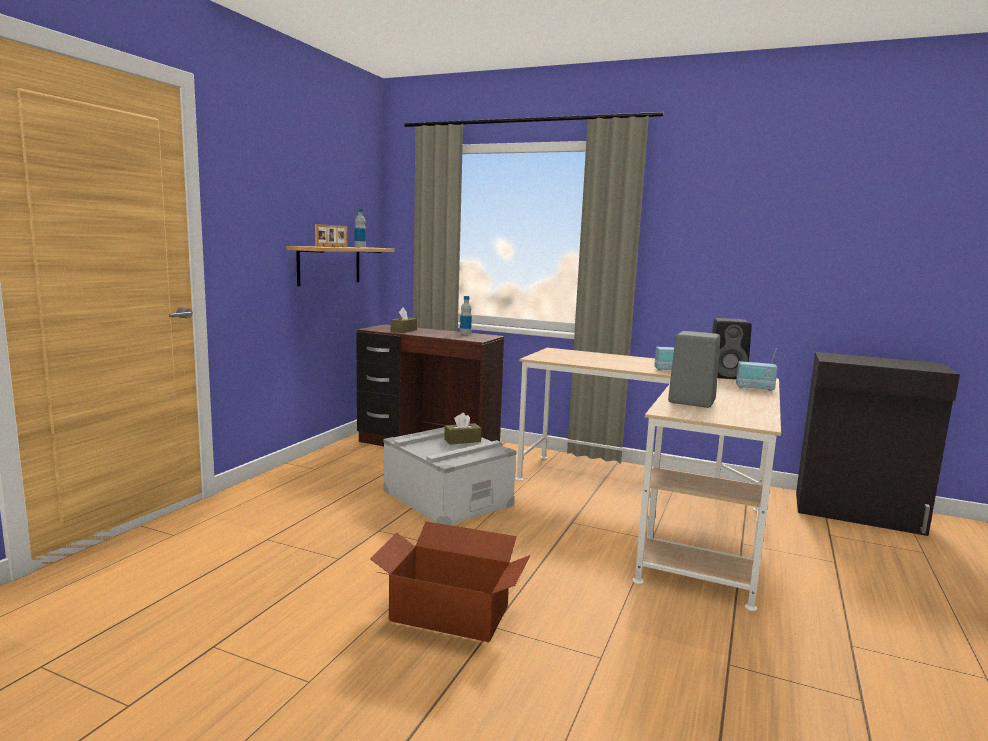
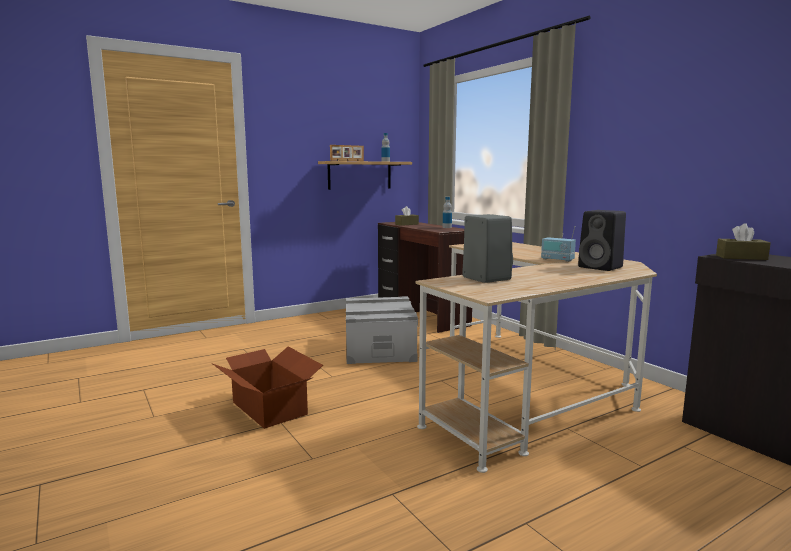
camera: 35 degrees right, 0 degrees up
brown tissue box [444,413,482,445] -> brown tissue box moved to [716,223,771,260]
radio [736,349,778,391] -> none

